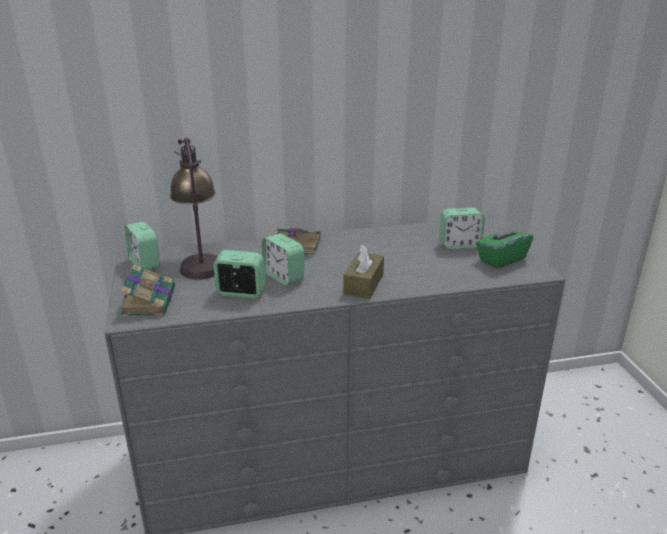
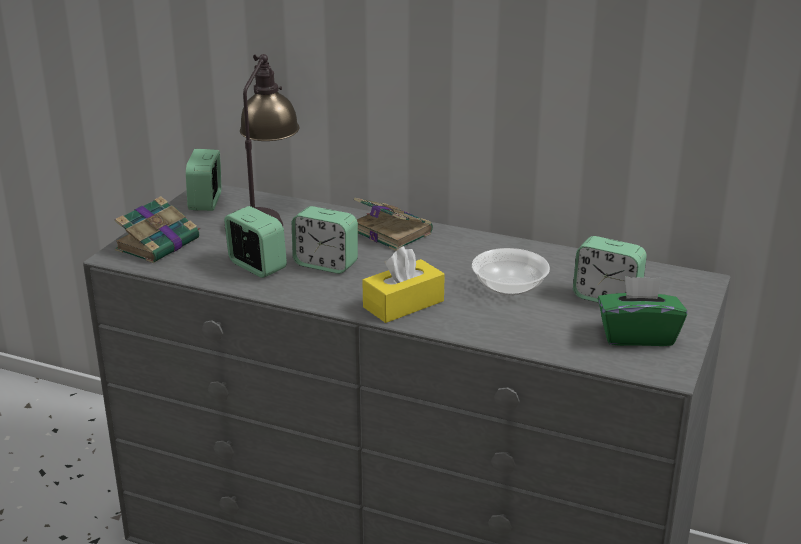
camera: 35 degrees right, 0 degrees up
alarm clock [262,234,304,286] -> alarm clock turned 60 degrees counterclockwise [292,206,358,274]
brown tissue box [343,245,384,299] -> yellow tissue box [362,246,445,323]
none -> bowl [472,248,550,296]

